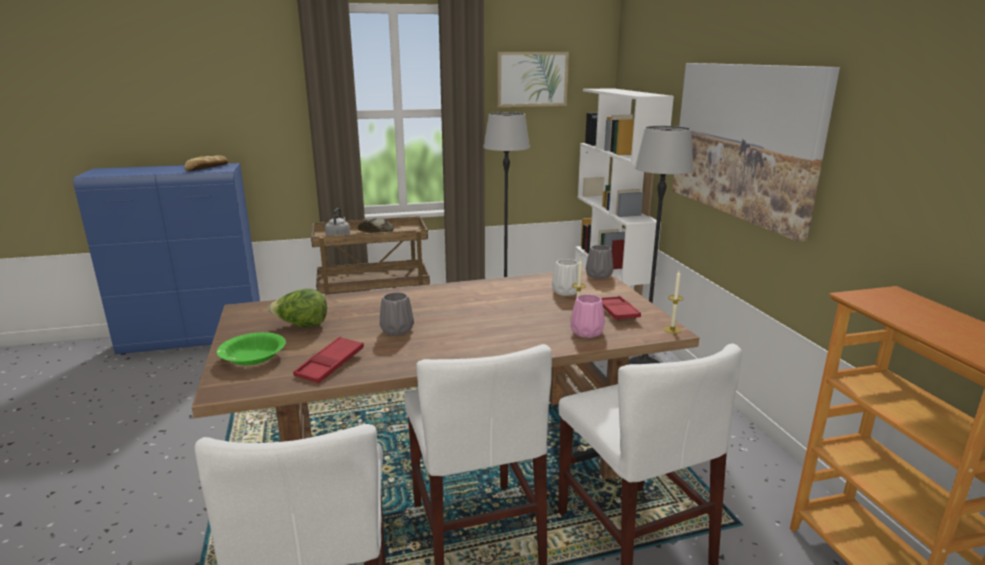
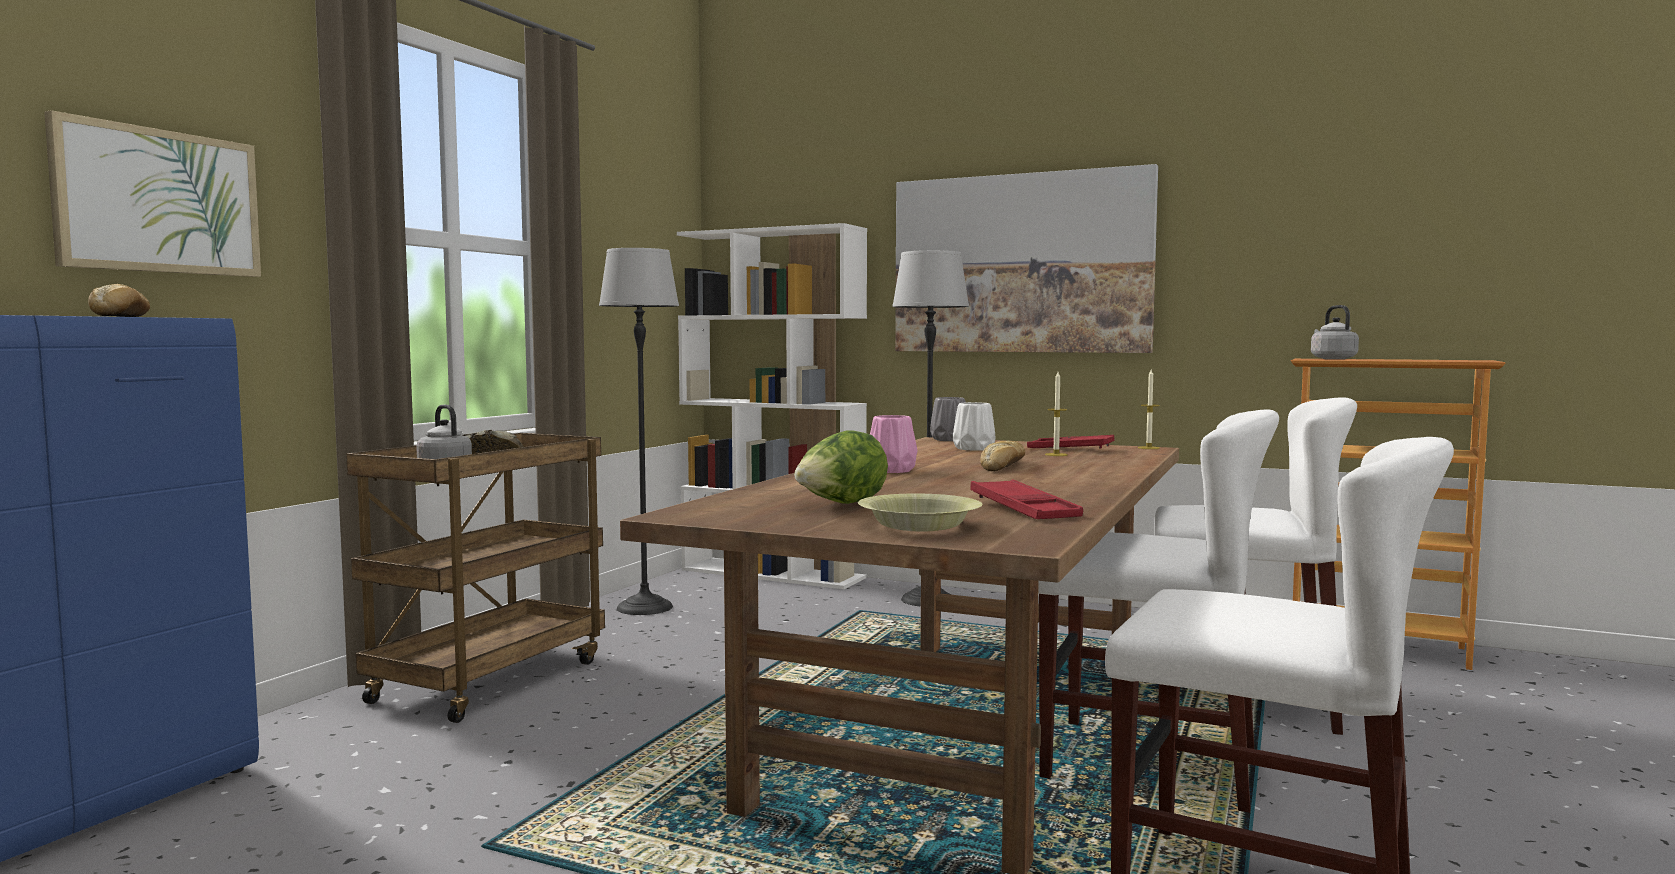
camera: 50 degrees left, 15 degrees down
green bowl [217,332,286,365] -> yellow bowl [858,494,982,532]
grey vase [380,292,414,336] -> none
picture [497,52,569,107] -> picture moved to [44,110,261,277]
pink vase [571,294,605,338] -> pink vase moved to [870,415,917,473]
none -> bread [980,441,1025,471]
none -> grey kettle [1311,305,1359,359]

